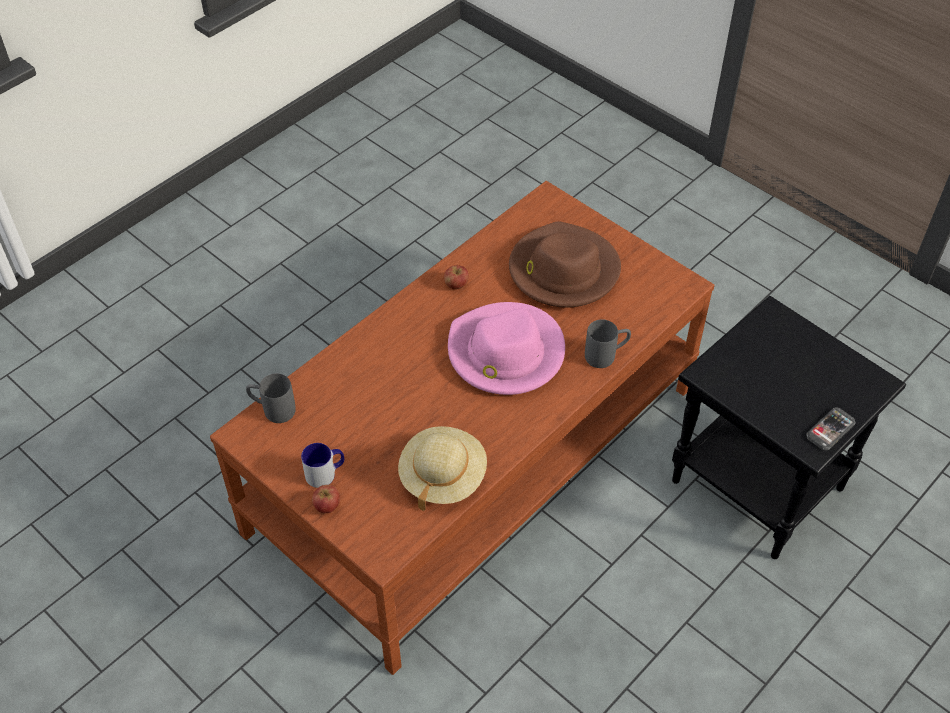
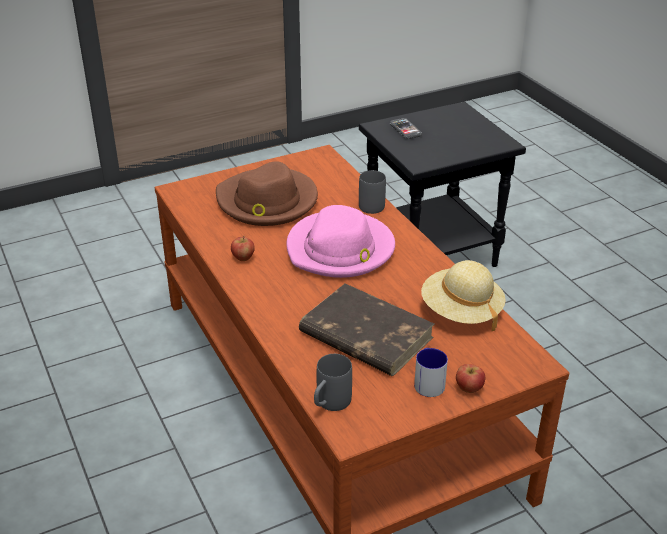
camera: 70 degrees left, 15 degrees down
phone [806,408,855,450] -> phone moved to [390,118,422,139]
none -> brown book [299,283,434,376]

